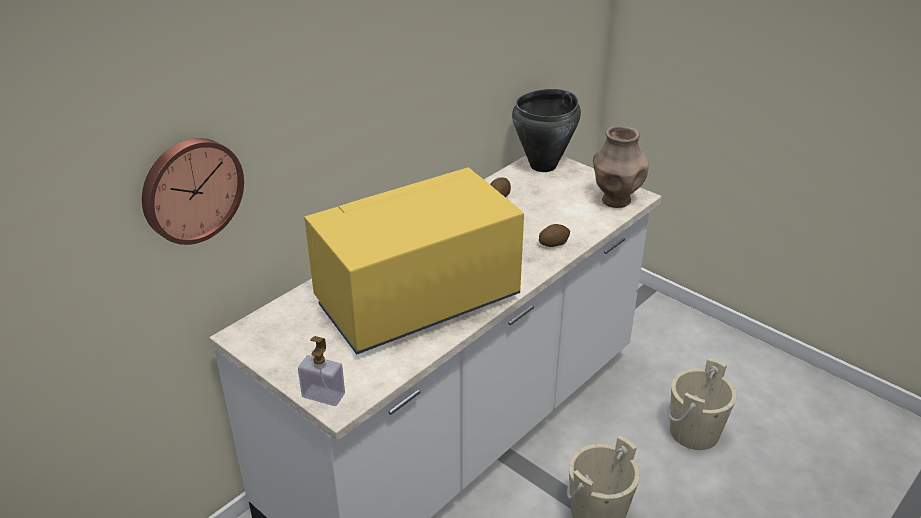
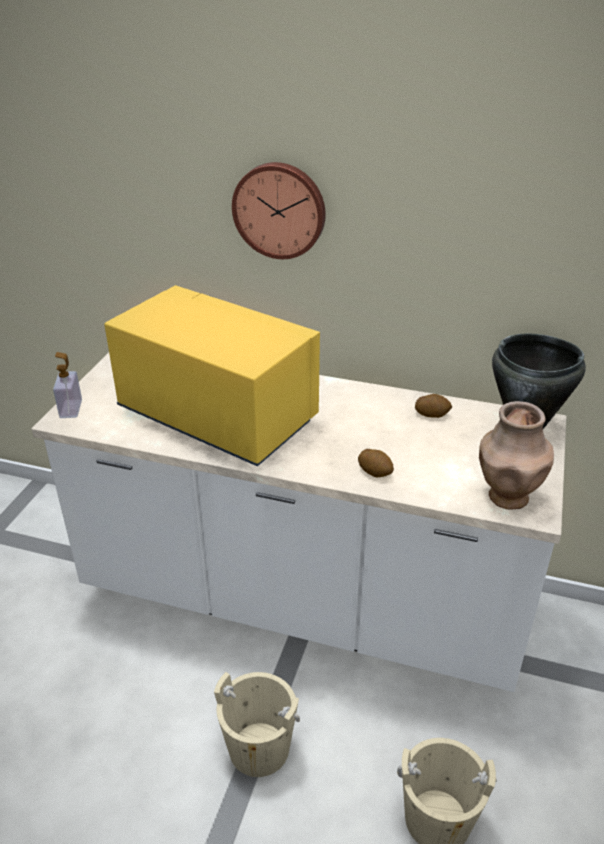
camera: 65 degrees right, 0 degrees up
wall clock [142,138,244,245] -> wall clock moved to [232,162,326,259]

